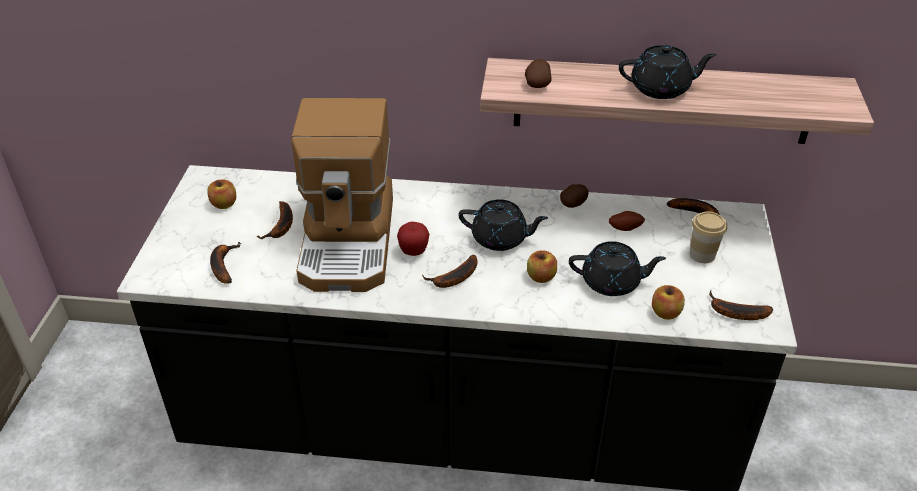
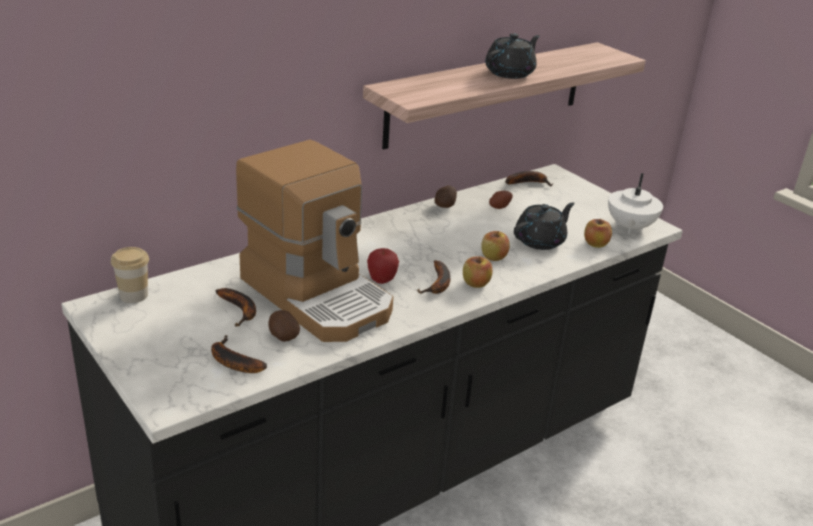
camera: 45 degrees left, 10 degrees down
apple [208,179,236,209] -> apple moved to [463,256,492,288]
black teapot [458,199,548,251] -> none
potato [525,59,552,88] -> potato moved to [268,310,300,342]
cup [690,212,727,263] -> cup moved to [111,247,149,303]
banana [709,290,773,320] -> white teapot [608,173,663,233]

